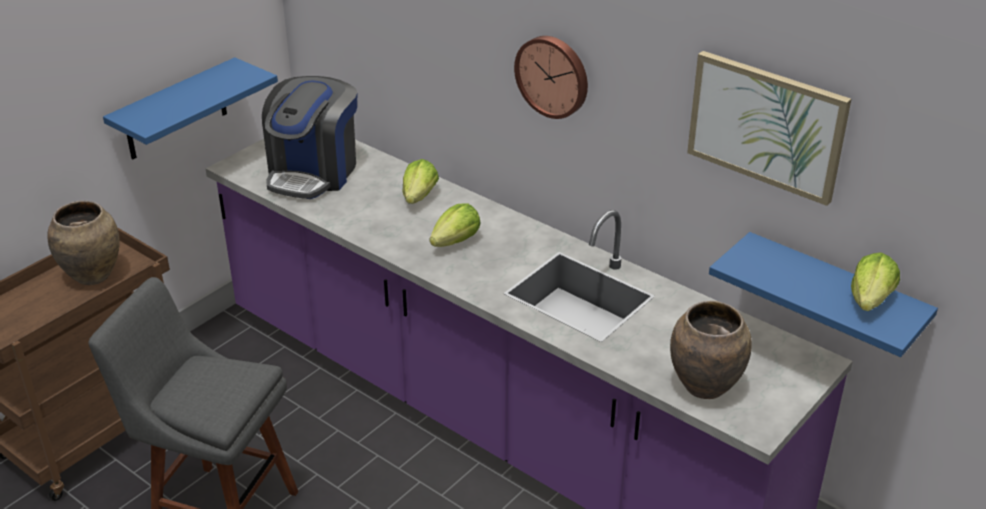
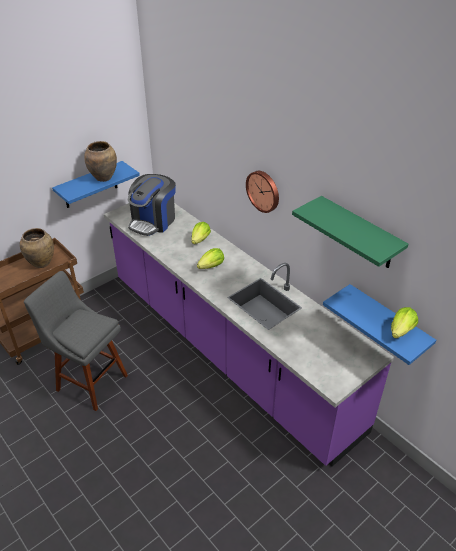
camera: 10 degrees right, 5 degrees up
brown vase [670,301,752,399] -> brown vase moved to [84,141,117,182]
picture [687,51,851,206] -> green shelf [292,196,408,268]

